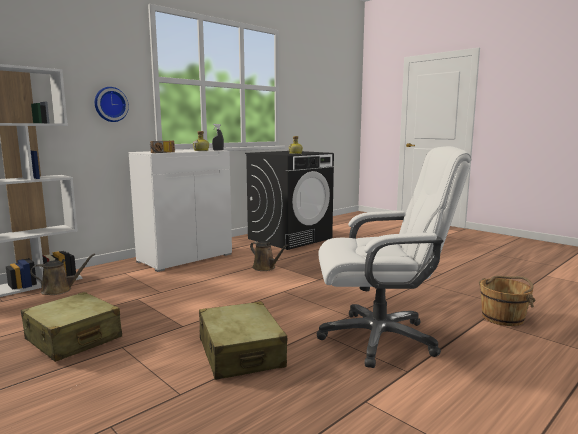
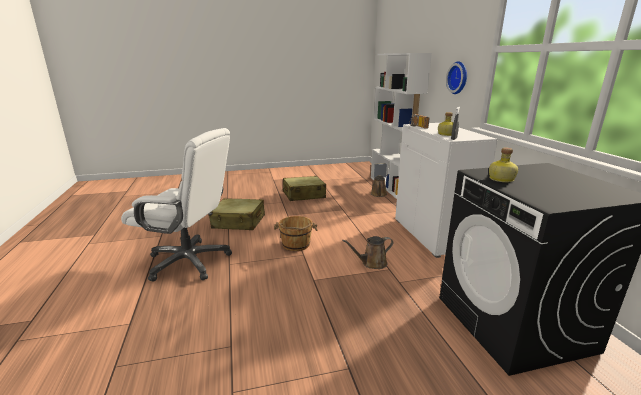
camera: 120 degrees right, 10 degrees up
white office chair [317,146,471,368] -> white office chair turned 105 degrees counterclockwise [121,128,232,282]
brown bucket [479,276,536,326] -> brown bucket moved to [274,216,318,251]

